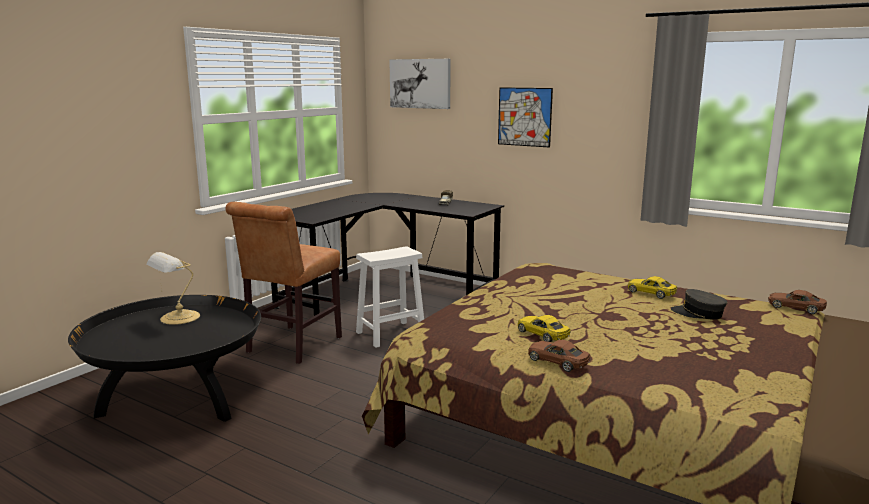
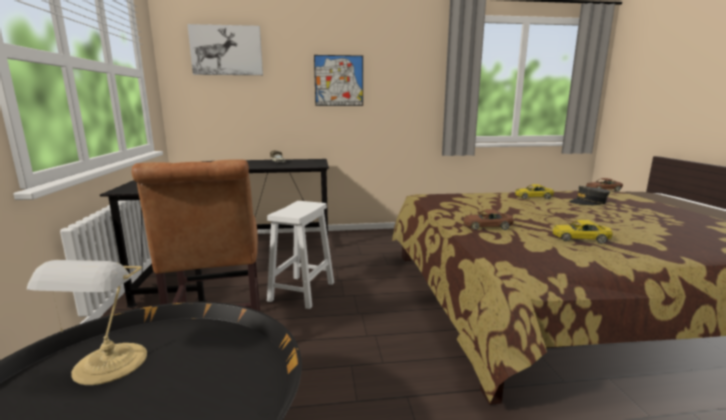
camera: 40 degrees left, 0 degrees up
brown toy car [528,340,591,372] -> brown toy car moved to [464,209,514,230]

